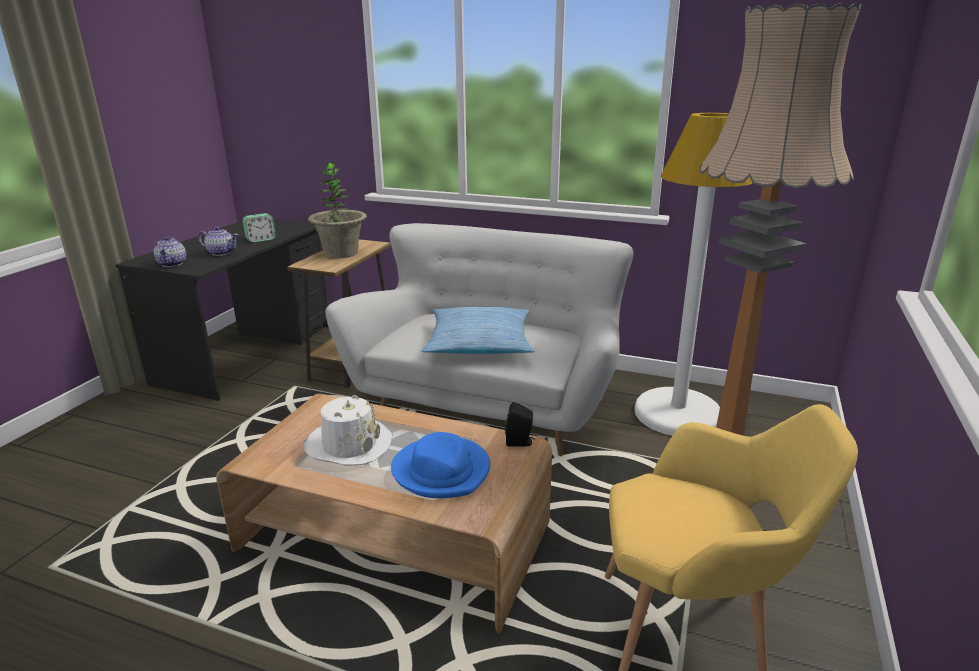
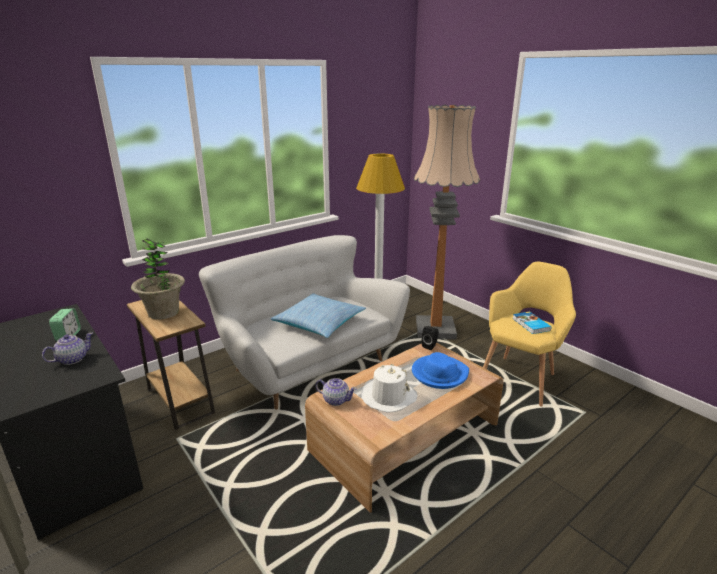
camera: 60 degrees left, 0 degrees up
teapot [154,236,186,267] -> teapot moved to [315,378,357,406]
none -> book [512,312,551,334]

